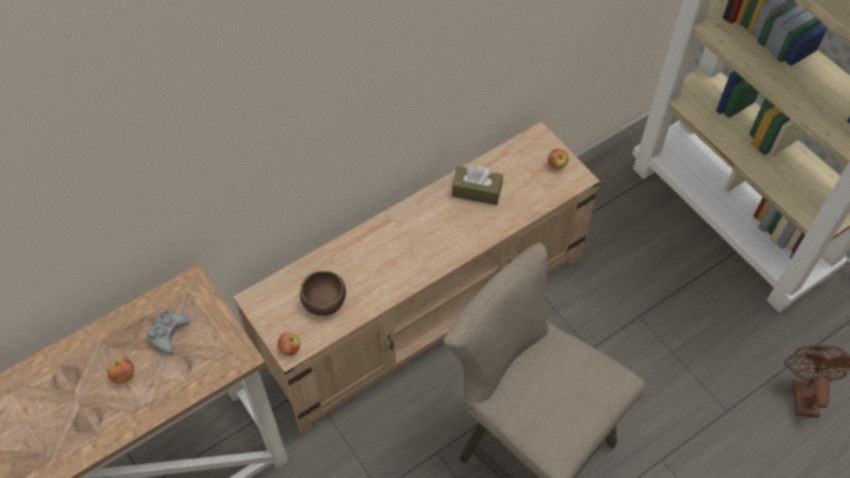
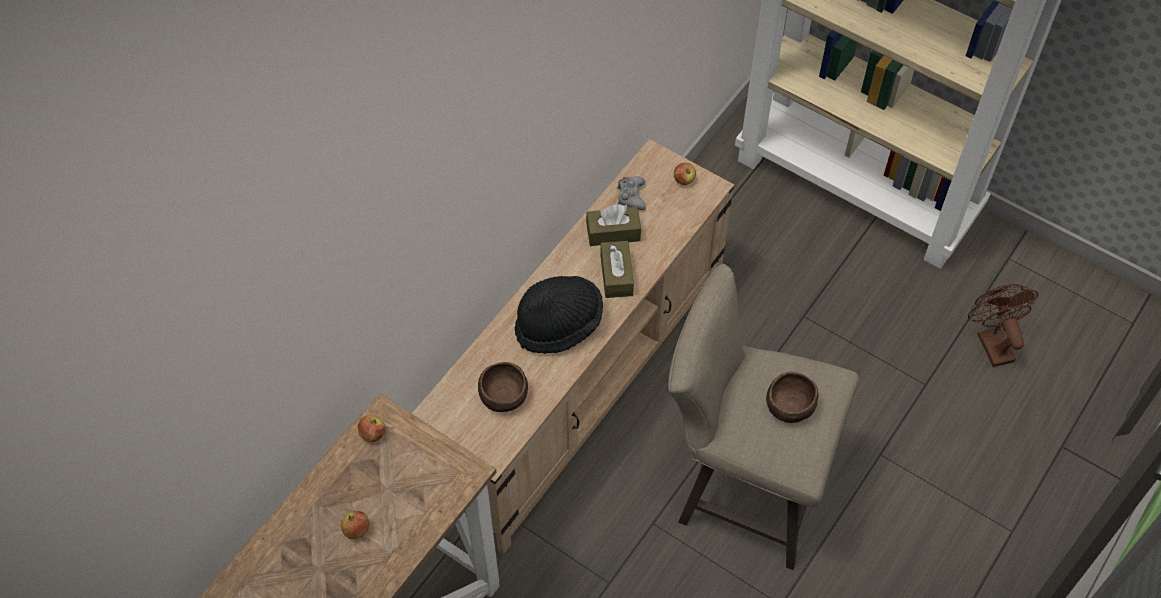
camera: 20 degrees left, 0 degrees up
grey game controller [147,311,190,355] -> grey game controller moved to [617,177,646,210]
apple [277,332,300,356] -> apple moved to [358,415,385,442]
none -> black hat [515,276,603,354]
none -> brown tissue box [600,241,634,298]
none -> brown bowl [766,372,818,423]

